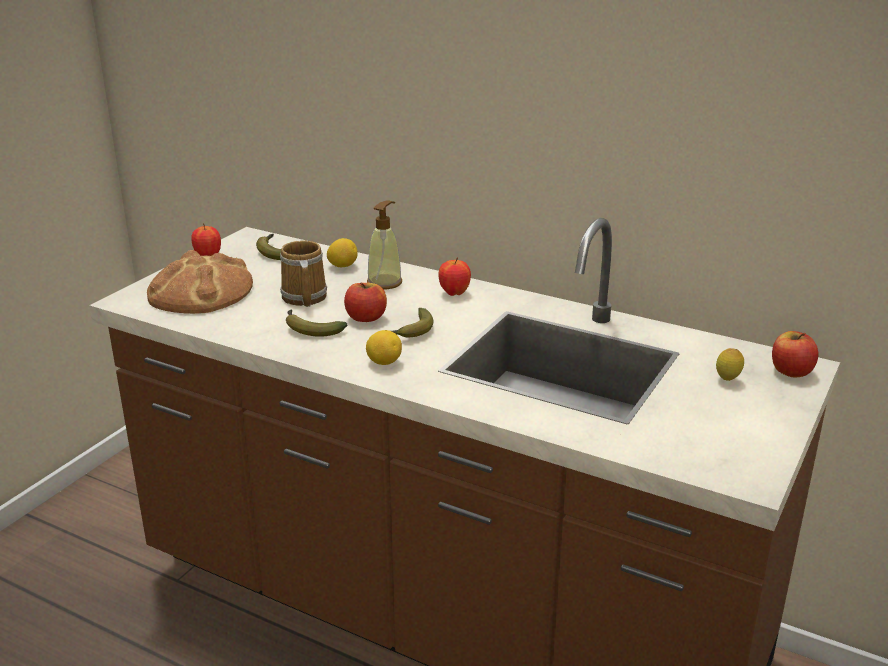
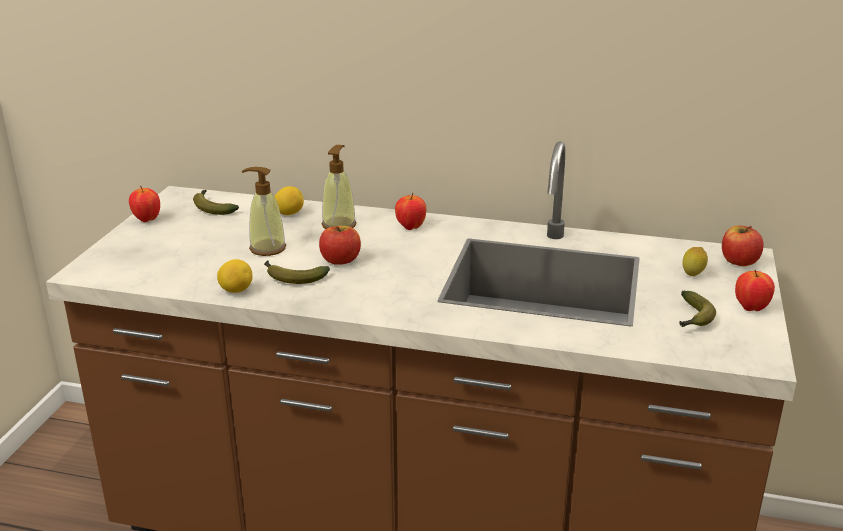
camera: 15 degrees left, 0 degrees up
bread [147,250,253,314] -> none
mug [280,241,327,307] -> soap dispenser [242,167,286,256]
lemon [366,330,402,365] -> lemon moved to [217,259,252,293]
banana [392,308,434,337] -> banana moved to [679,291,716,327]
none -> apple [735,270,775,311]

